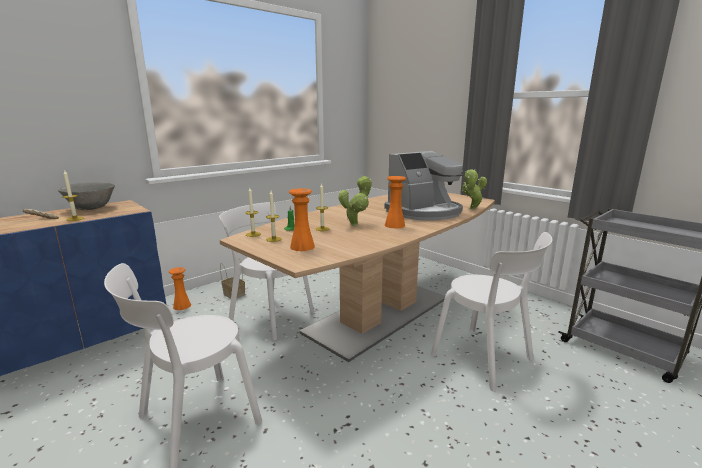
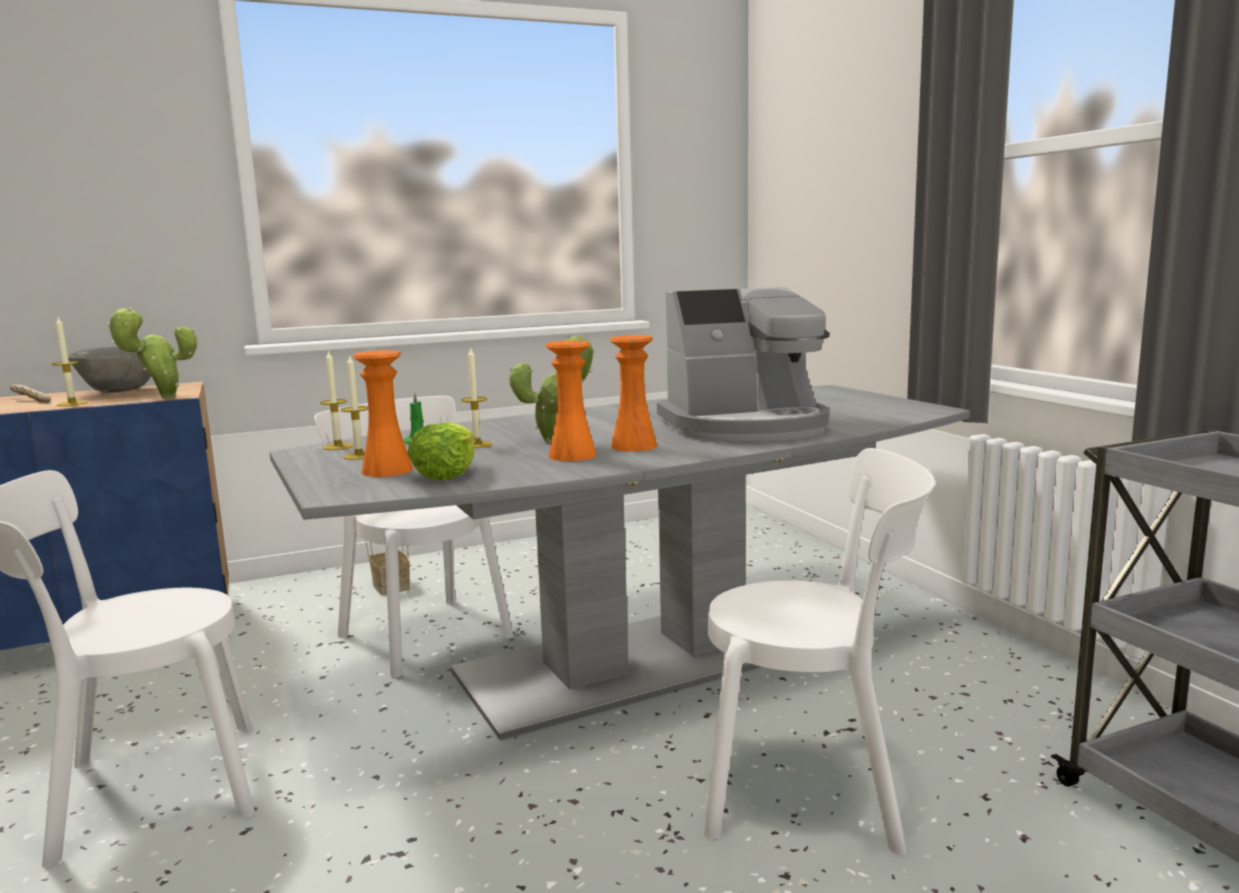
camera: 20 degrees right, 5 degrees down
orange vase [169,267,191,310] -> orange vase moved to [545,340,596,461]
brown dining table [220,193,495,362] -> grey dining table [269,385,970,740]
white chair [431,232,552,392] -> white chair turned 60 degrees counterclockwise [704,448,935,855]
potted plant [462,169,487,209] -> potted plant moved to [106,307,197,398]
none -> lettuce [408,422,476,481]

